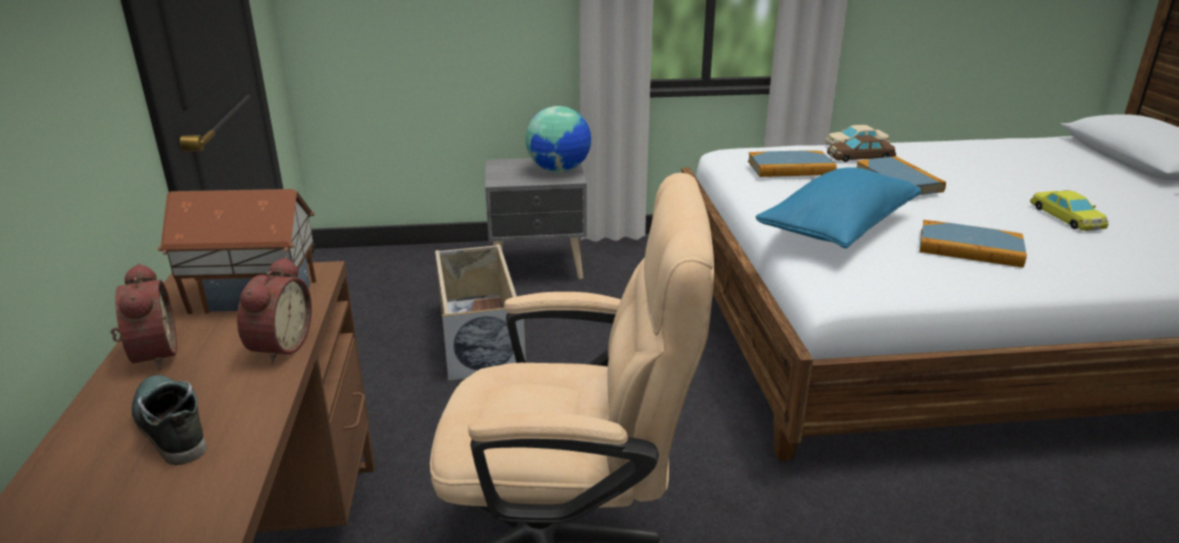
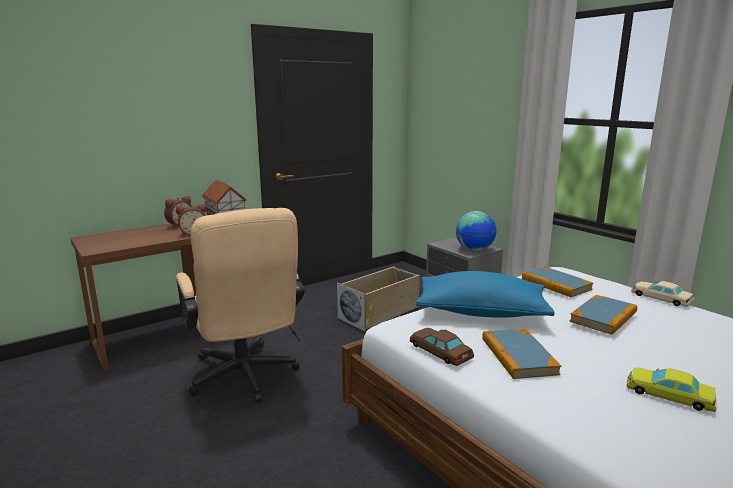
camera: 60 degrees right, 10 degrees down
shoe [132,375,207,465] -> none
brown toy car [827,135,896,162] -> brown toy car moved to [410,328,474,366]
yellow toy car [1030,190,1108,231] -> yellow toy car turned 75 degrees clockwise [627,368,716,412]

